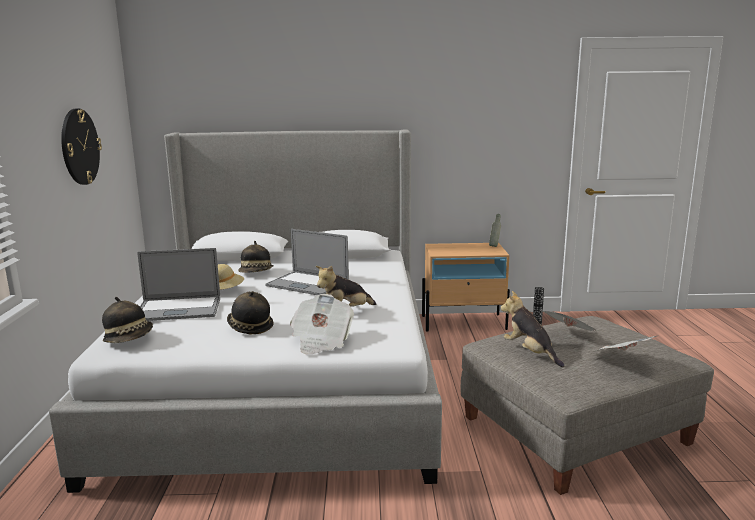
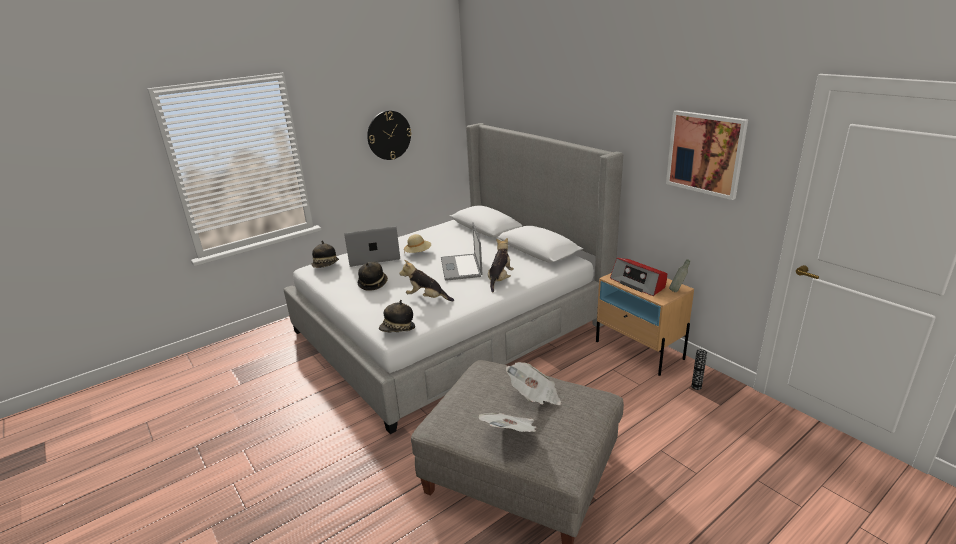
camera: 55 degrees right, 10 degrees up
laptop [138,248,220,321] -> laptop turned 120 degrees clockwise [344,226,400,267]
hat [238,241,273,272] -> hat moved to [379,300,415,333]
newspaper [290,294,354,354] -> none
plush toy [500,291,564,367] -> plush toy moved to [488,238,514,293]
none -> radio [610,258,667,296]
none -> picture [666,110,748,200]

